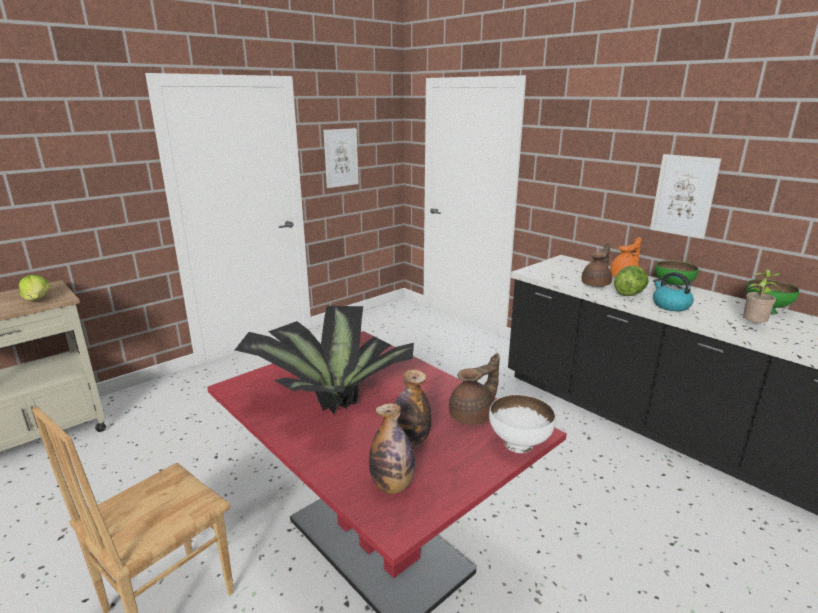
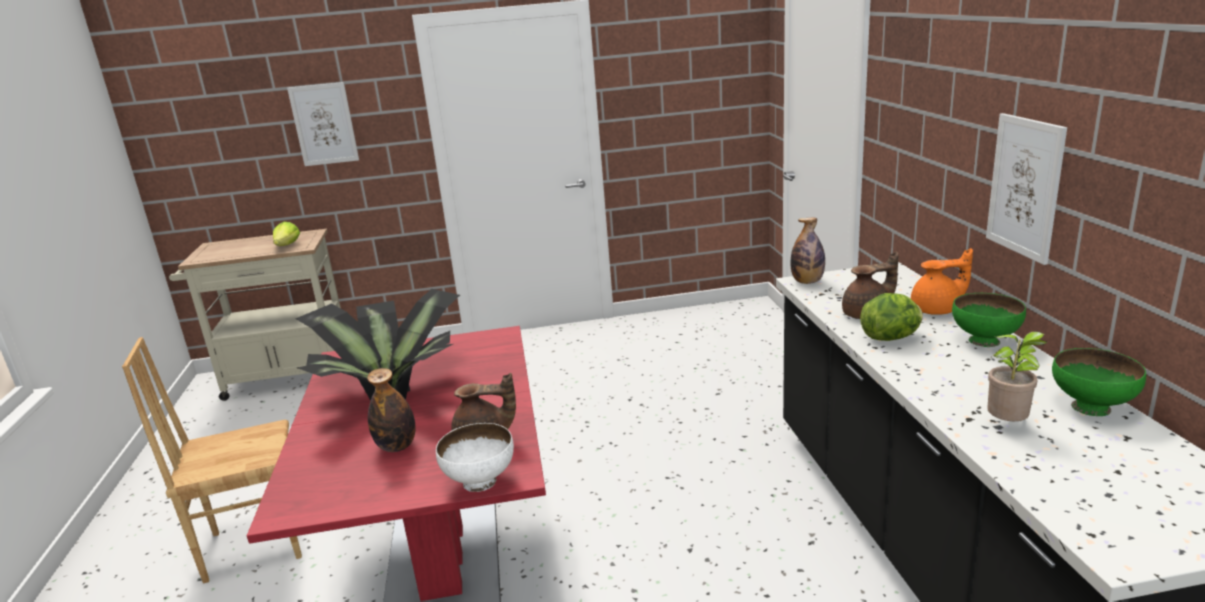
camera: 35 degrees right, 0 degrees up
picture [323,128,359,188] -> picture moved to [287,82,359,166]
bottle [369,403,415,494] -> bottle moved to [790,218,825,284]
kettle [653,272,694,311] -> none

